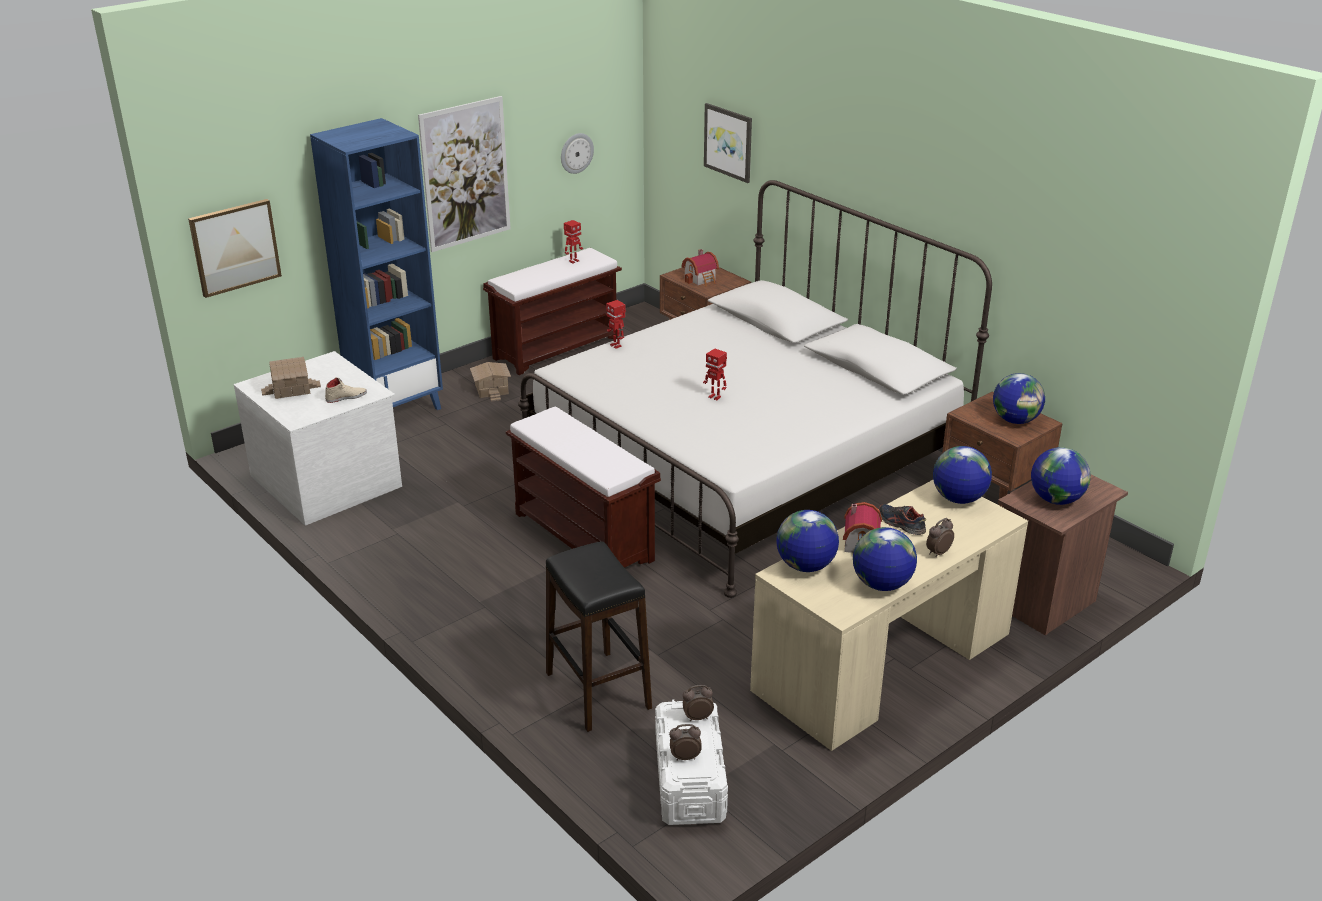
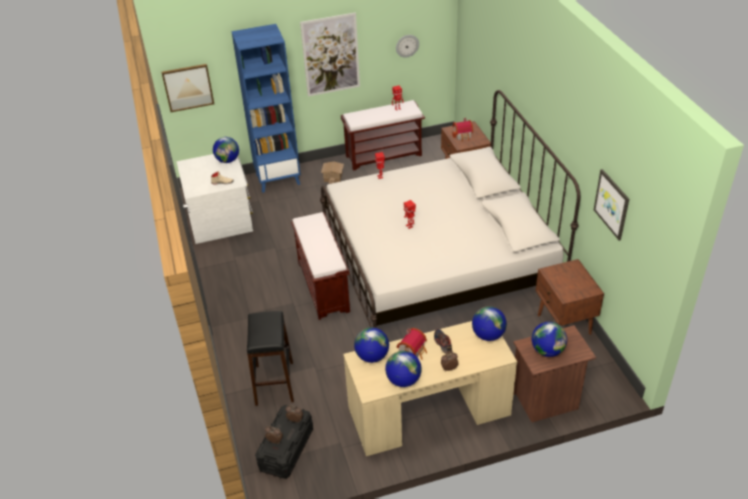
camera: 25 degrees right, 10 degrees up
toy house [261,357,321,399] -> none
white storage box [655,700,728,825] -> black storage box [255,405,313,479]
picture [704,103,752,183] -> picture moved to [594,169,629,241]
globe [993,373,1045,424] -> globe moved to [213,137,239,163]

